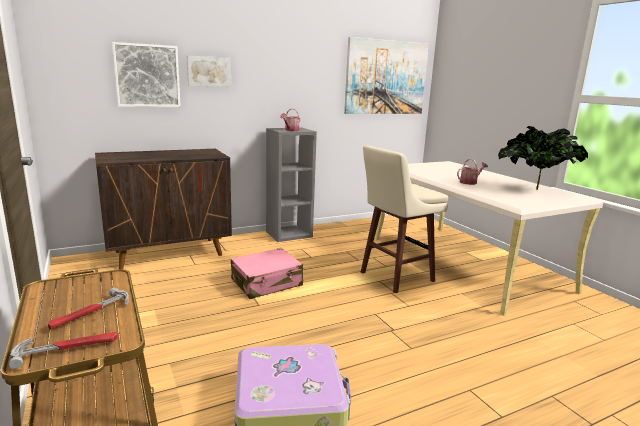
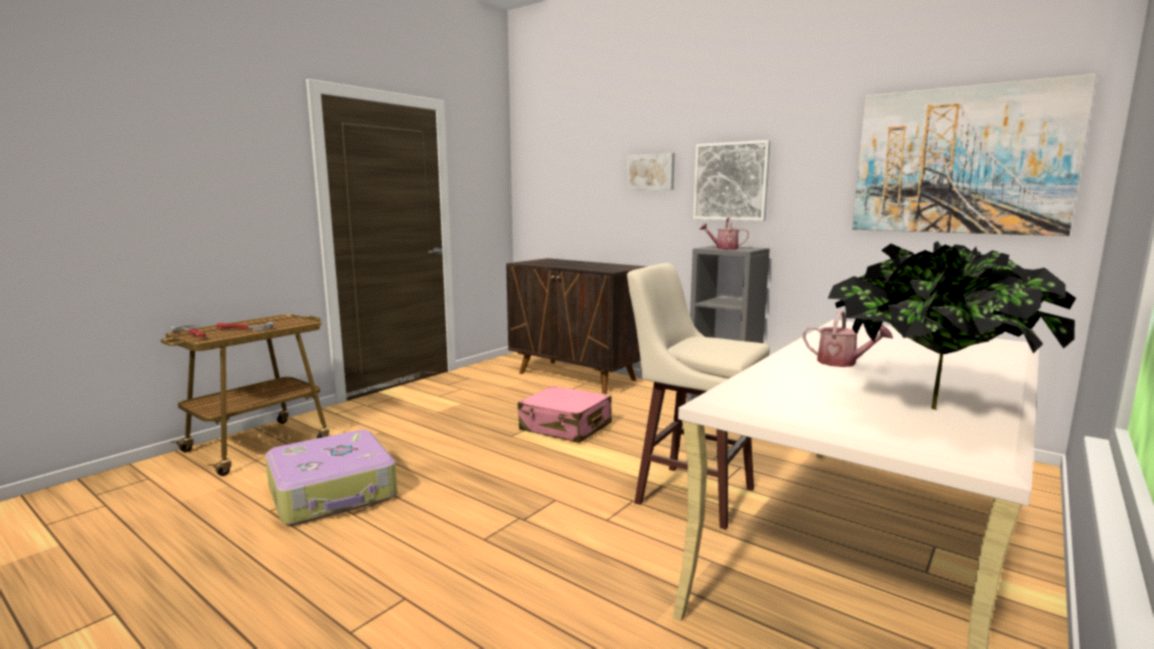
camera: 65 degrees right, 5 degrees down
picture [112,42,181,107] -> picture moved to [693,140,771,221]

